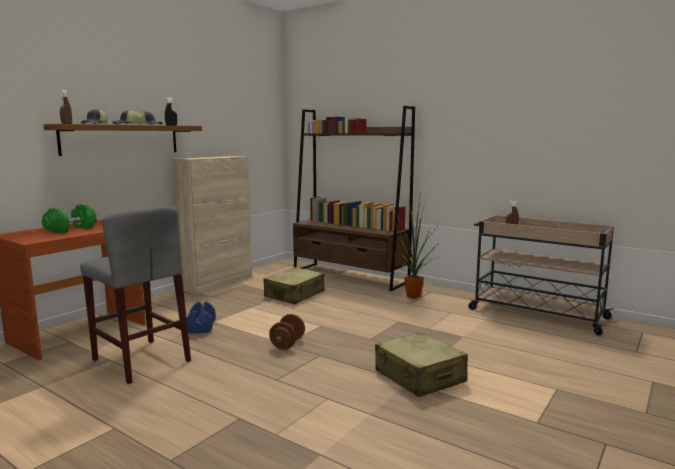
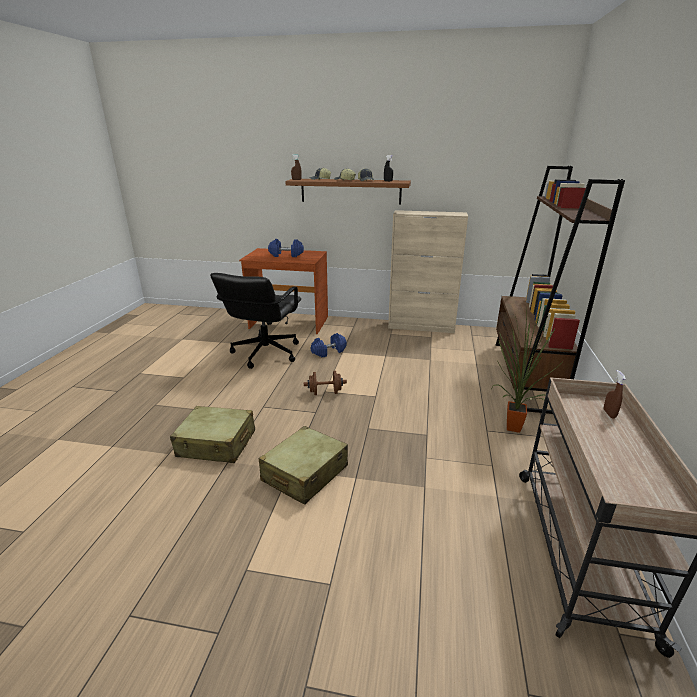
camera: 65 degrees right, 15 degrees up
green dumbbell [42,204,97,233] -> blue dumbbell [268,239,304,257]
grey stool [80,207,191,384] -> black office chair [210,273,301,369]
beige suitcase [264,267,325,304] -> beige suitcase moved to [170,406,255,463]

